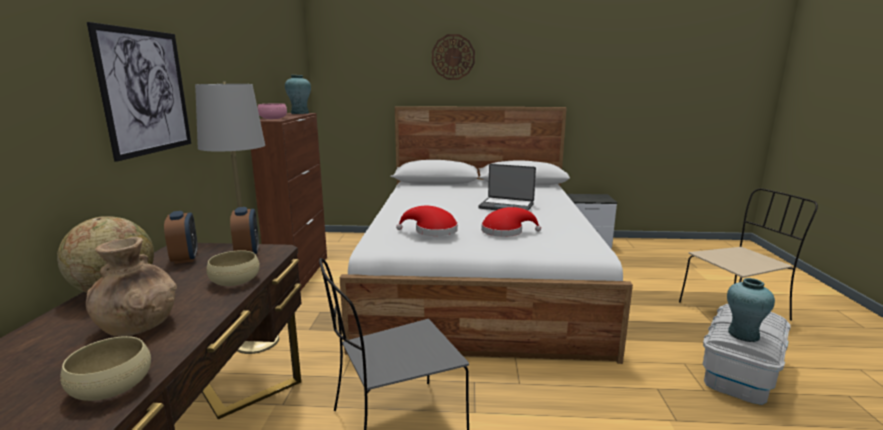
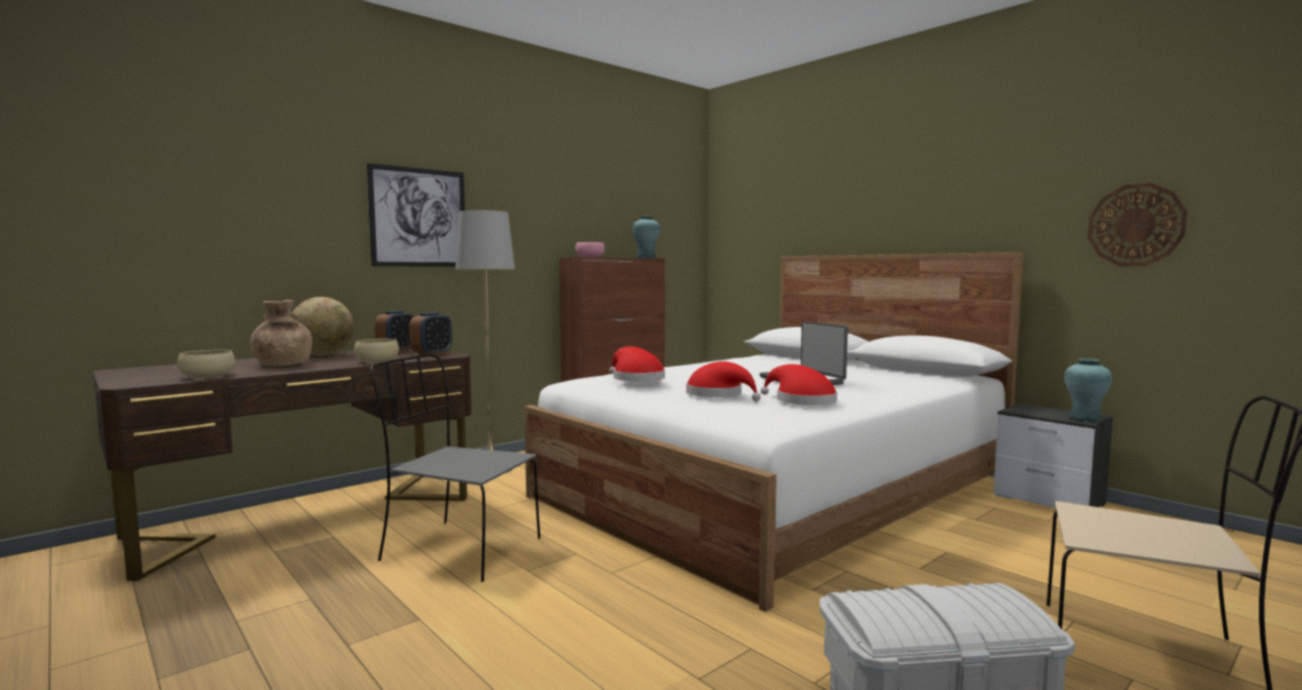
camera: 45 degrees right, 10 degrees down
wall clock [432,34,475,80] -> wall clock moved to [1088,183,1187,266]
turquoise vase [727,278,775,342] -> turquoise vase moved to [1064,358,1112,422]
none -> red hat [760,364,837,405]

